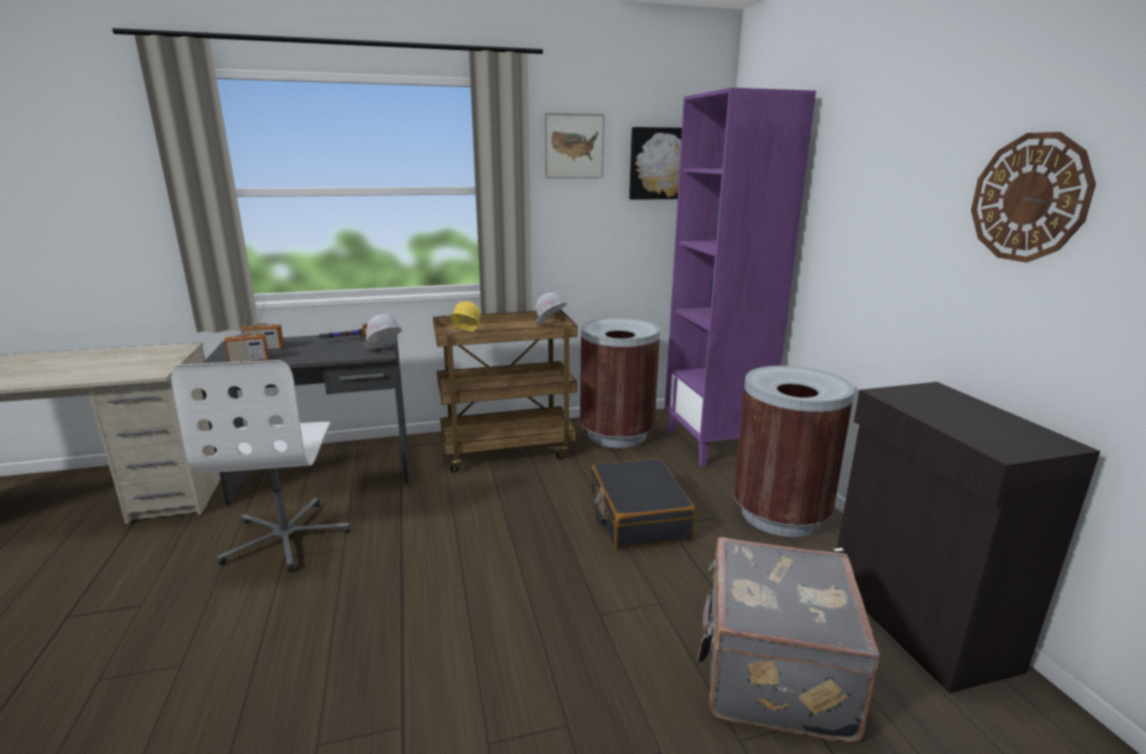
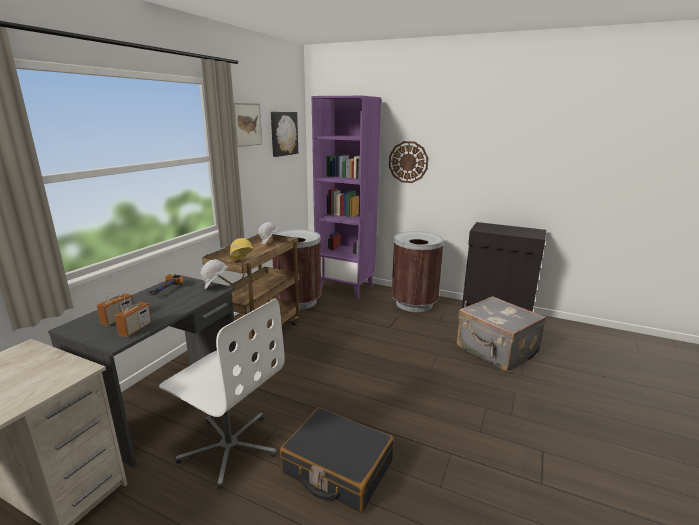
camera: 50 degrees left, 0 degrees up
black suitcase [591,458,696,549] -> black suitcase moved to [280,407,394,513]
wall clock [971,132,1096,263] -> wall clock moved to [389,141,428,183]

